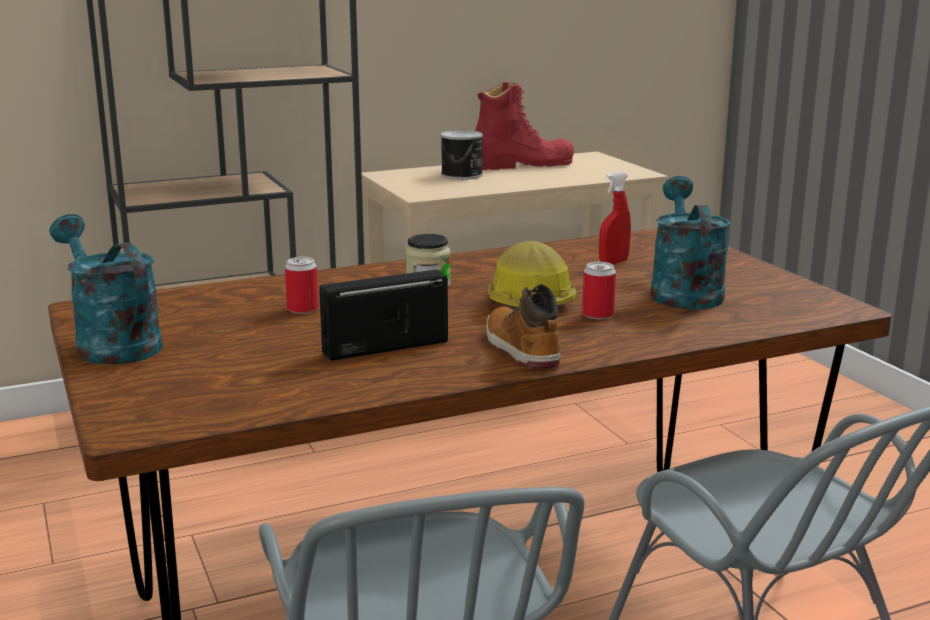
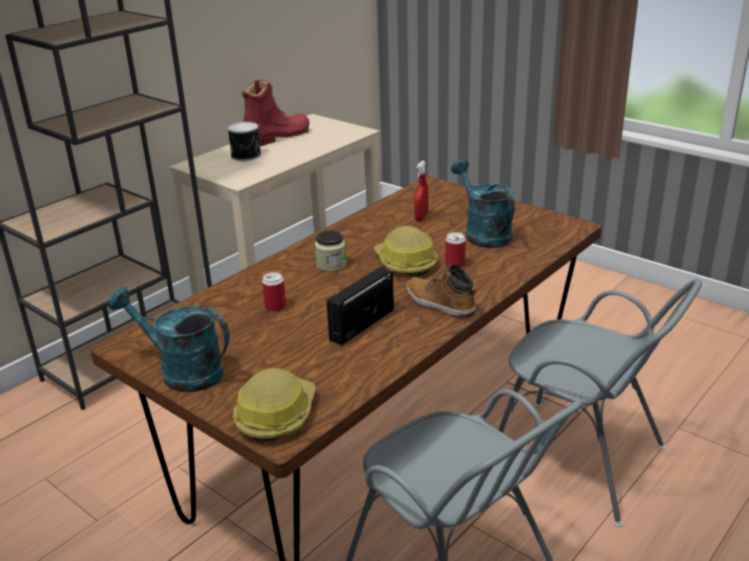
camera: 25 degrees left, 10 degrees up
none -> hard hat [233,368,316,441]

